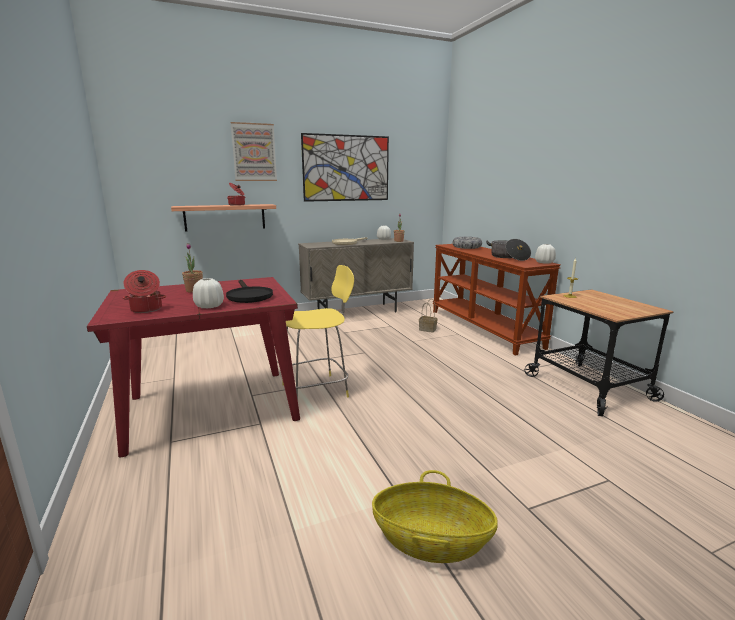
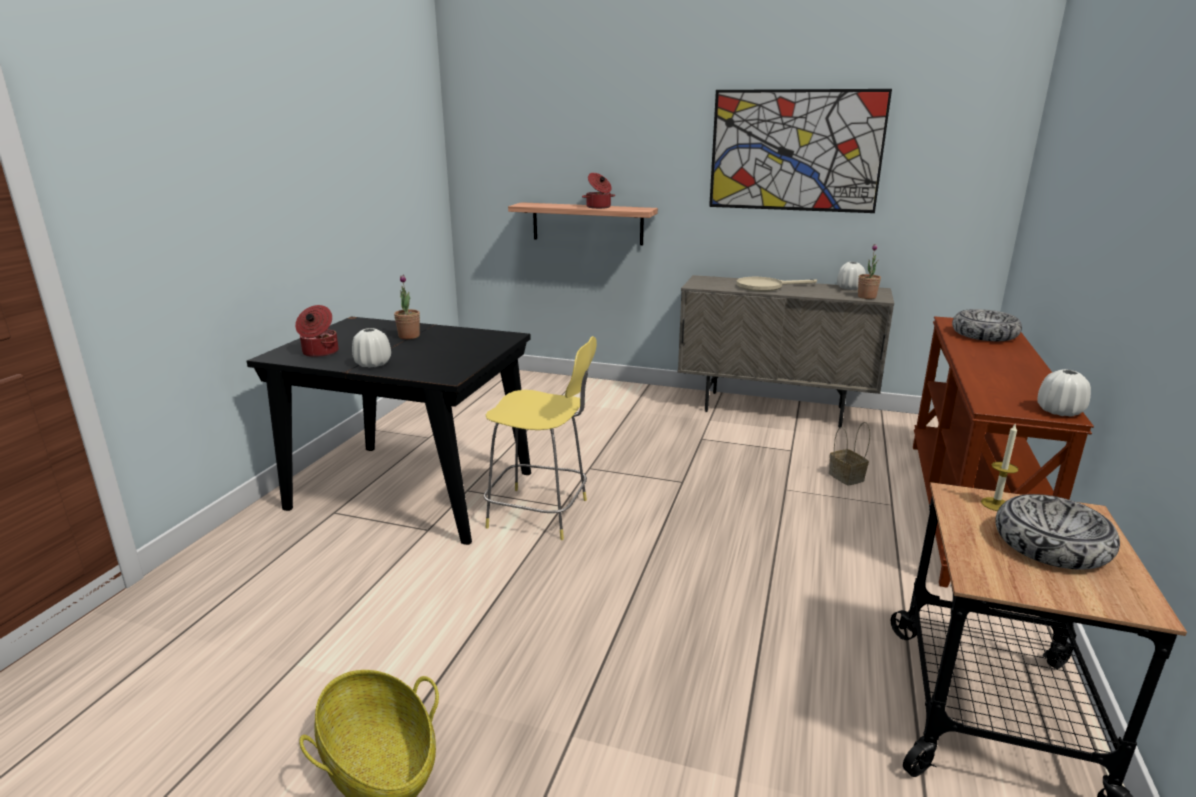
camera: 40 degrees right, 5 degrees up
red dining table [87,277,300,458] -> black dining table [247,317,531,545]
black frying pan [226,280,273,303] -> none
picture [230,122,277,181] -> none
cooking pot [486,239,531,261] -> none
none -> bowl [995,494,1120,570]

